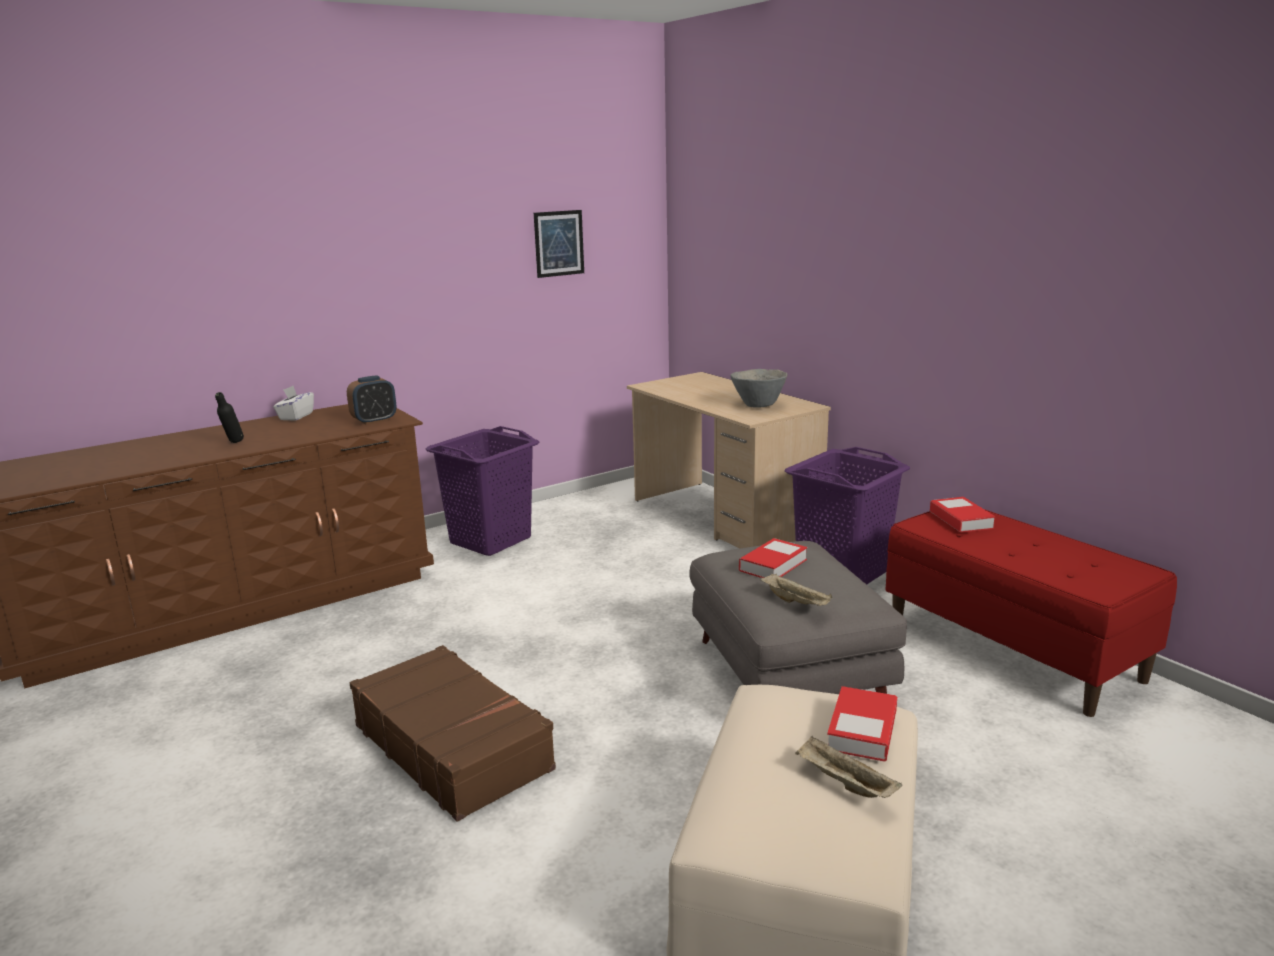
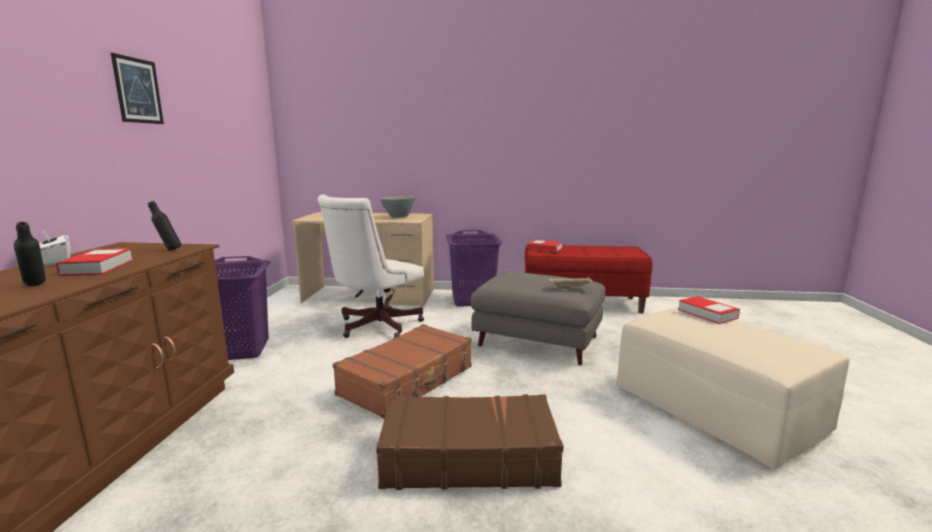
camera: 50 degrees left, 5 degrees down
alarm clock [347,375,396,425] -> black bottle [148,201,181,251]
picture [534,210,584,278] -> picture moved to [111,53,164,124]
book [739,538,807,578] -> book moved to [56,248,133,276]
beige tray [795,736,902,798] -> none
none -> white office chair [317,195,424,338]
none -> brown suitcase [333,324,472,419]

